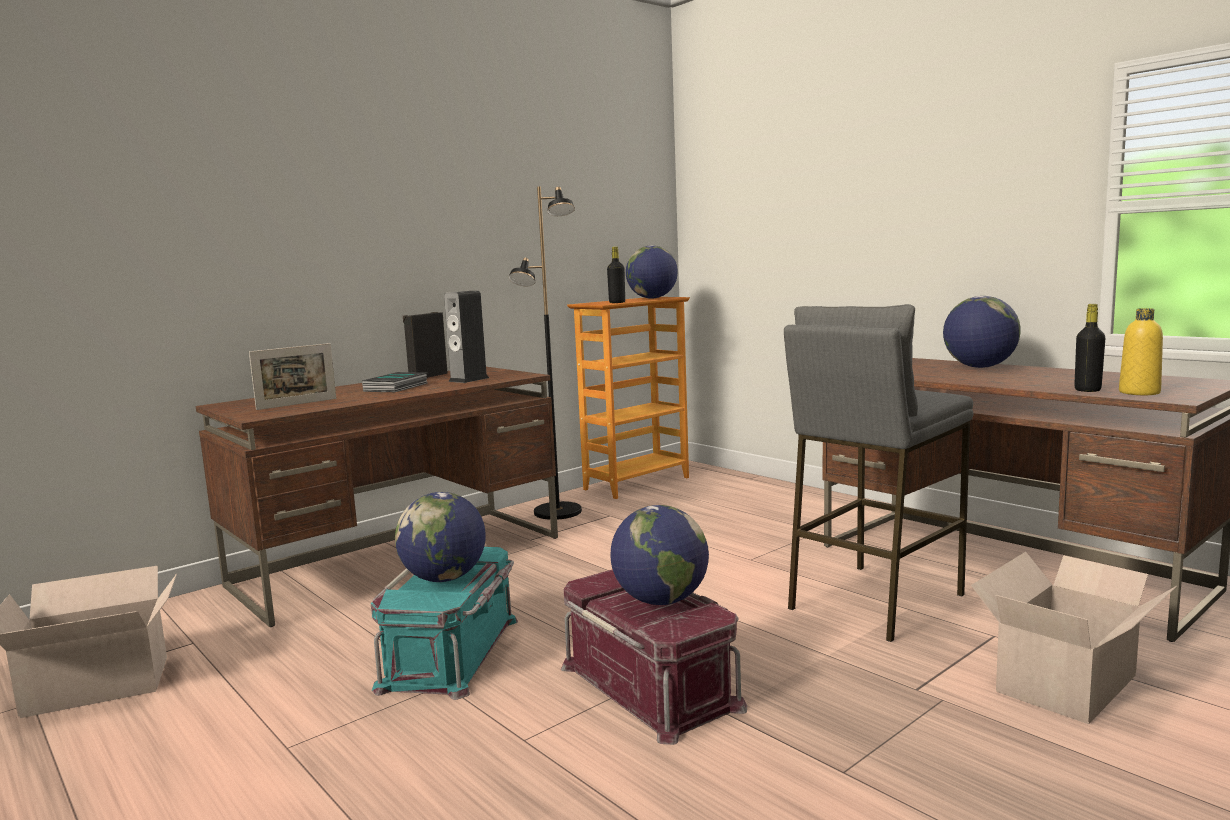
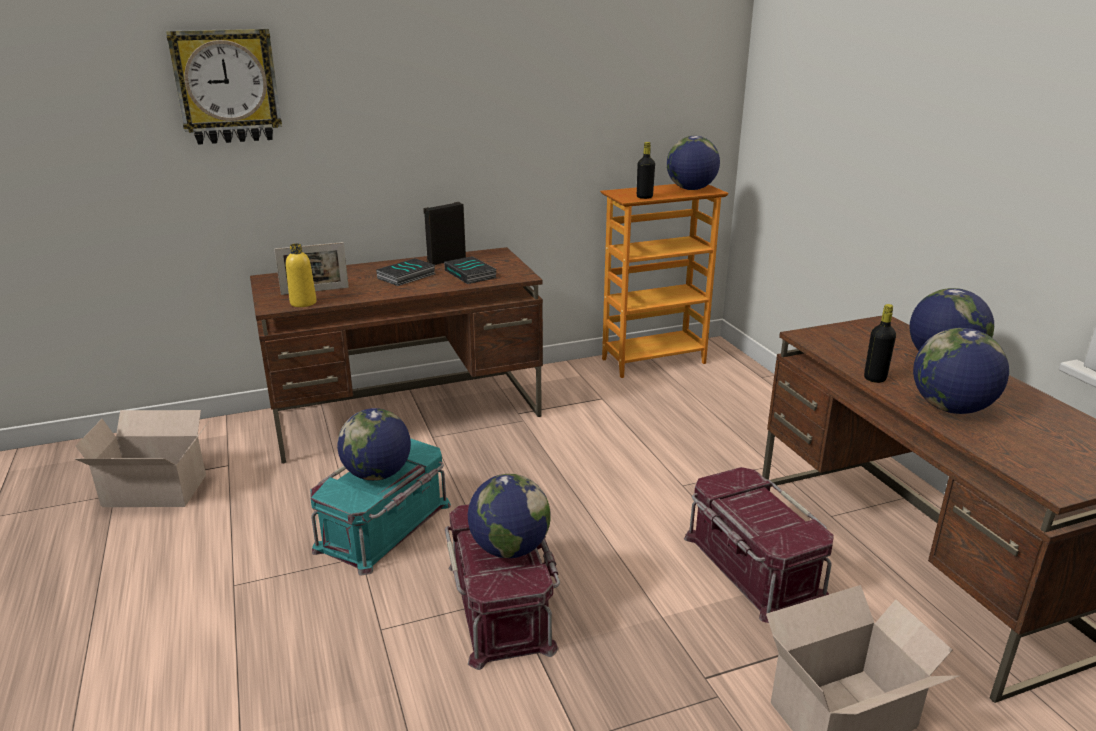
camera: 20 degrees right, 15 degrees up
speaker [444,291,489,383] -> book [444,256,497,284]
black floor lamp [508,186,582,520] -> none
grey stool [784,304,973,642] -> red storage box [684,467,834,623]
black bottle [1074,304,1105,392] -> black bottle moved to [864,304,896,383]
yellow bottle [1119,308,1163,395] -> yellow bottle moved to [286,243,317,307]
none -> wall clock [166,29,282,145]
none -> globe [913,328,1009,414]

